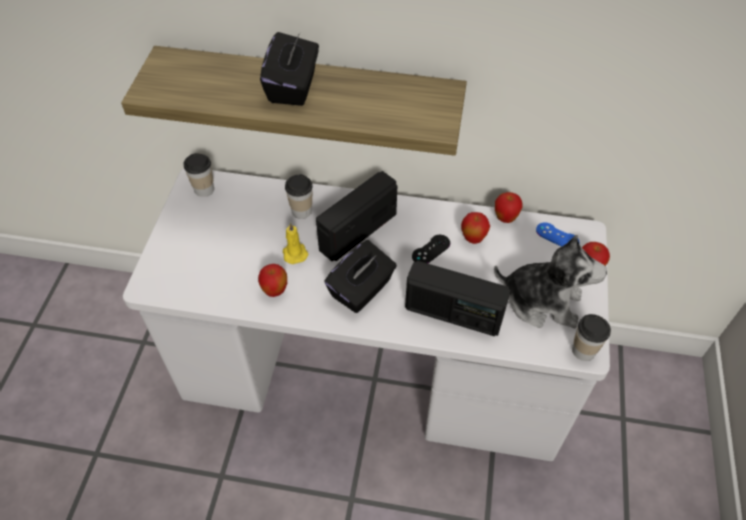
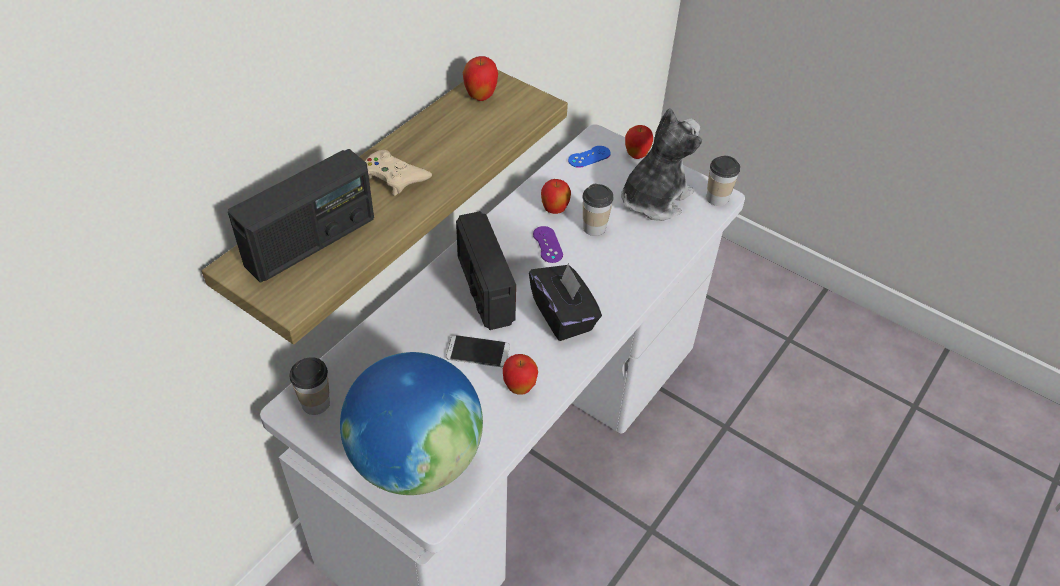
camera: 65 degrees left, 5 degrees down
black tissue box [260,32,319,106] -> beige game controller [365,150,432,196]
yellow candle [283,223,308,264] -> phone [446,335,510,367]
cup [285,174,313,219] -> cup moved to [582,184,614,236]
radio [405,261,511,336] -> radio moved to [228,149,374,283]
black game controller [412,235,450,263] -> purple game controller [533,226,563,263]
apple [495,192,523,223] -> apple moved to [463,56,498,101]
none -> globe [340,352,483,495]

